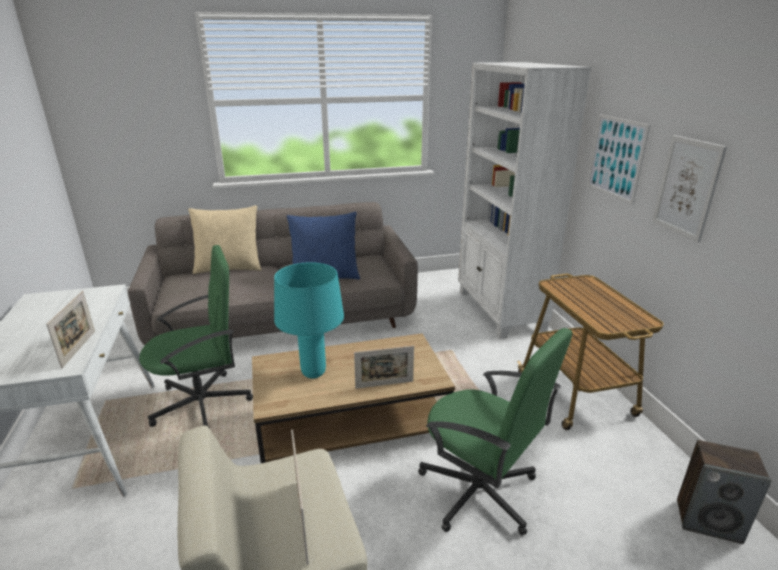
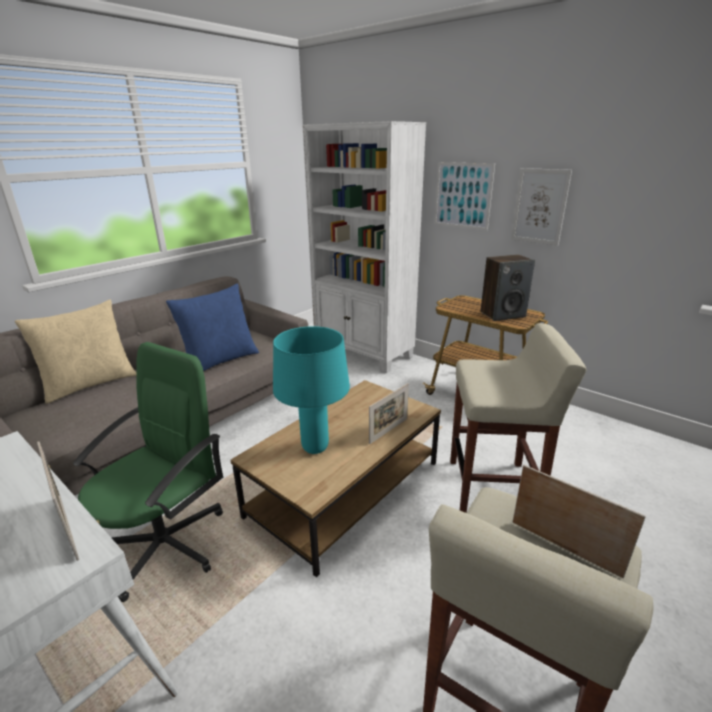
camera: 35 degrees left, 0 degrees up
green office chair [418,328,572,535] -> beige stool [450,323,587,513]
speaker [677,440,772,544] -> speaker moved to [480,254,535,321]

